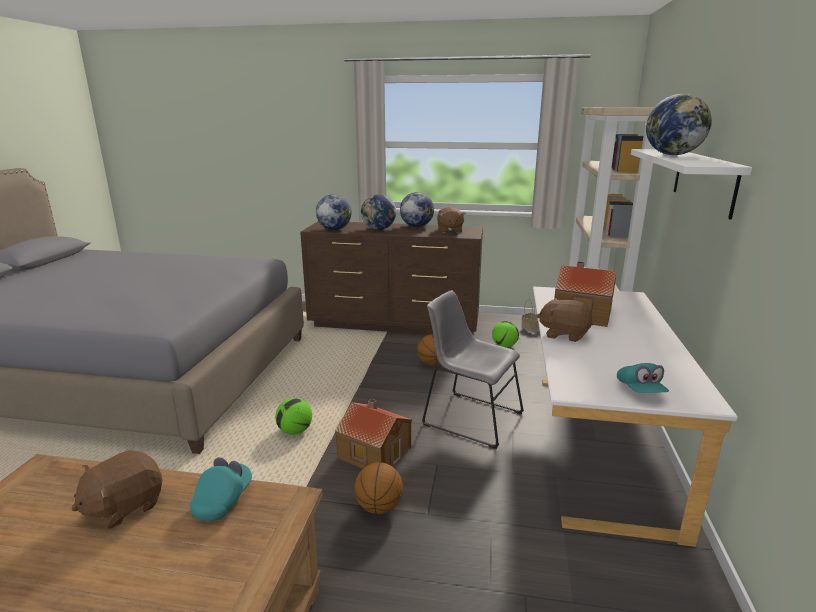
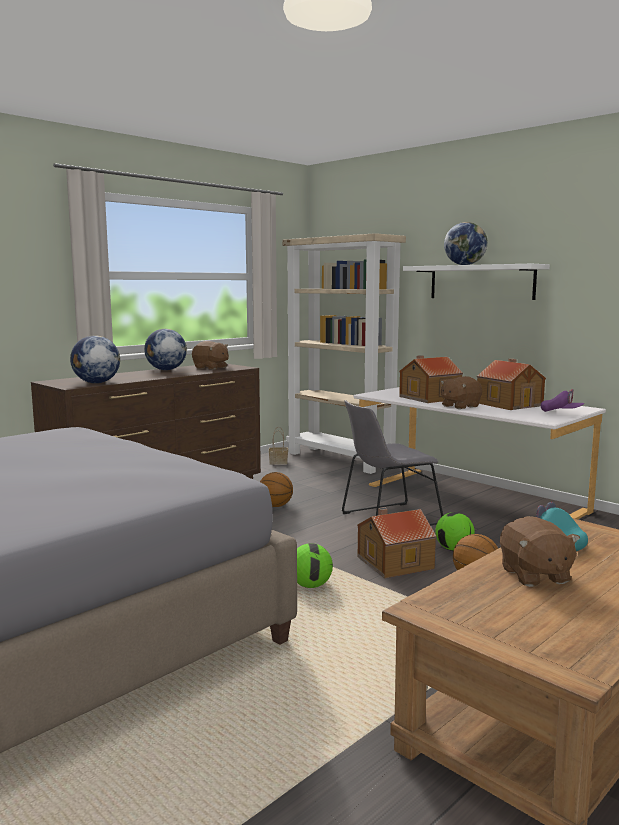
camera: 55 degrees left, 10 degrees down
globe [361,194,396,230] -> none
football [492,321,519,347] -> football moved to [435,512,475,551]
turquoise cap [617,363,669,393] -> purple cap [541,389,585,412]
none -> toy house [477,359,546,410]

